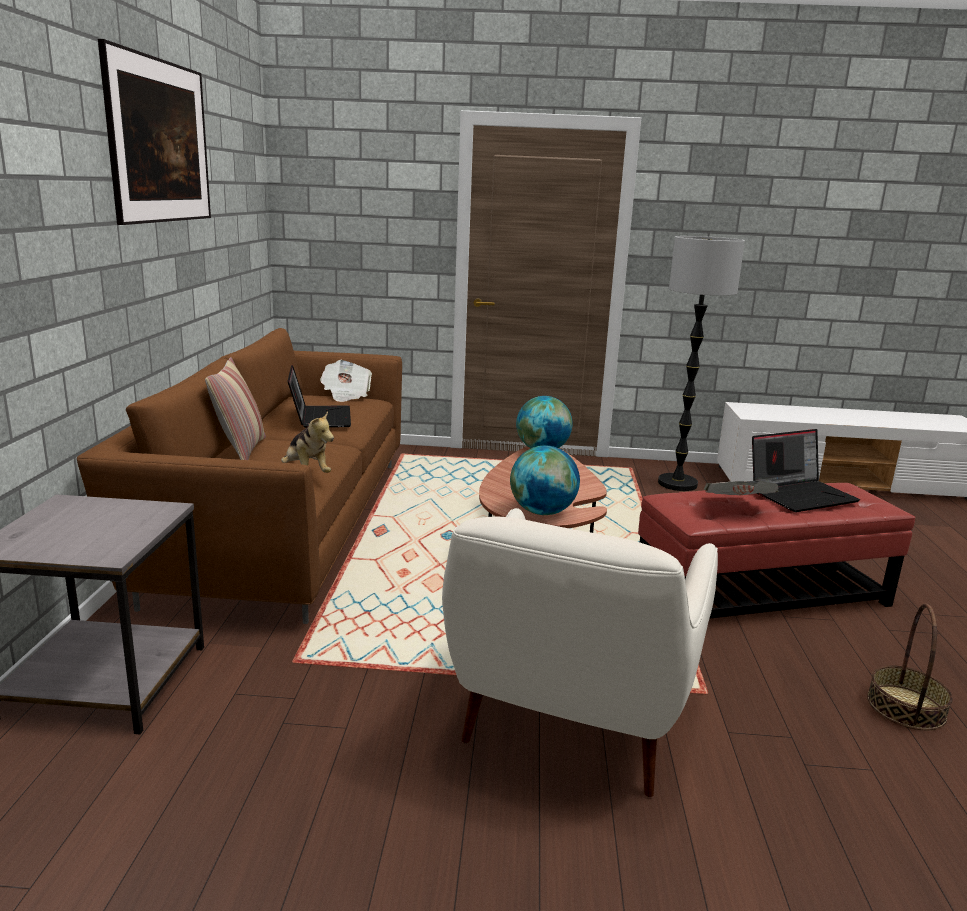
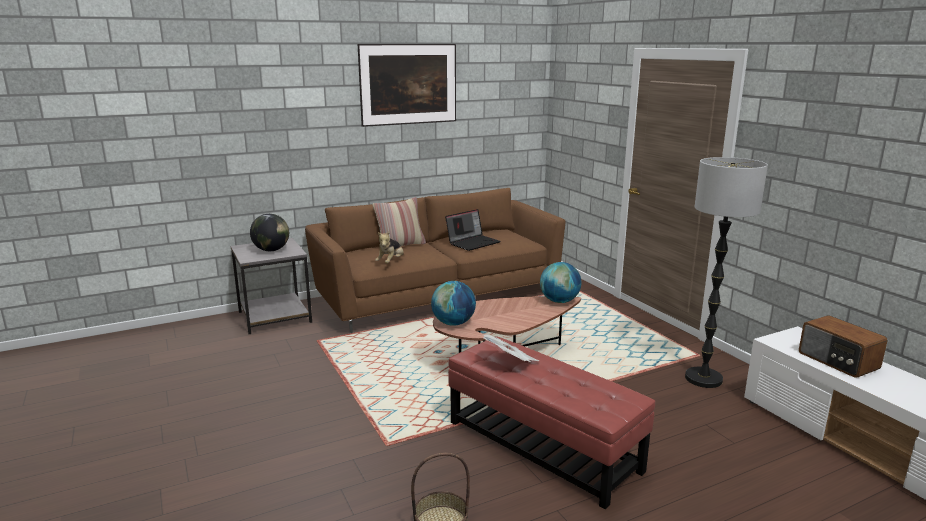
camera: 60 degrees right, 0 degrees up
newspaper [320,360,372,402] -> none
white armchair [442,508,718,797] -> none
laptop [752,429,860,512] -> none
none -> globe [250,214,289,251]
none -> radio [799,316,888,378]

